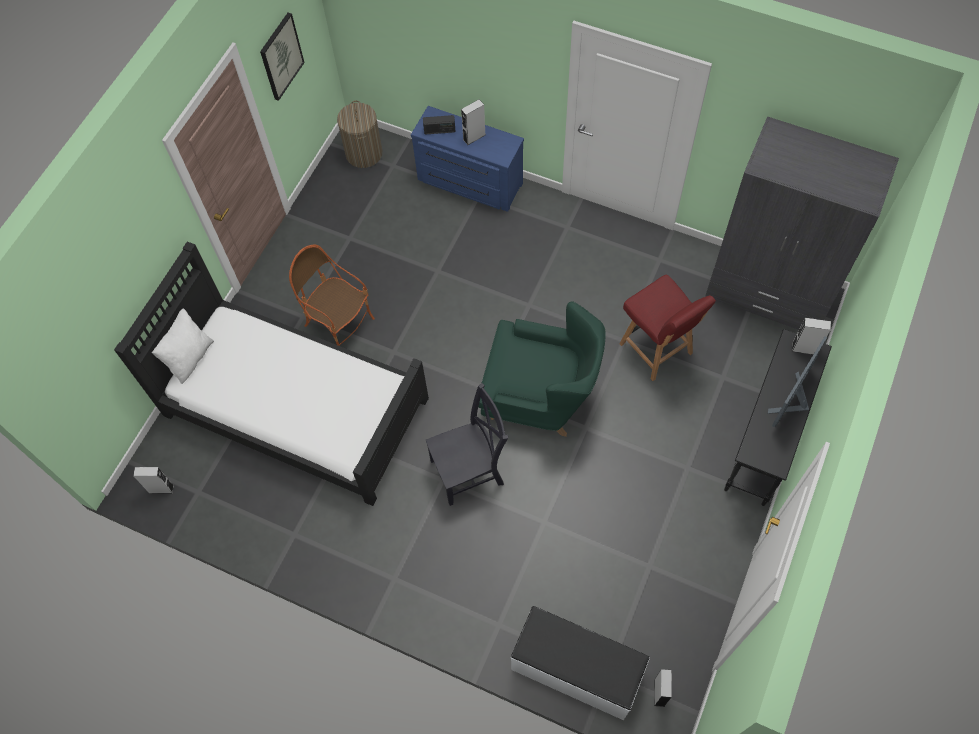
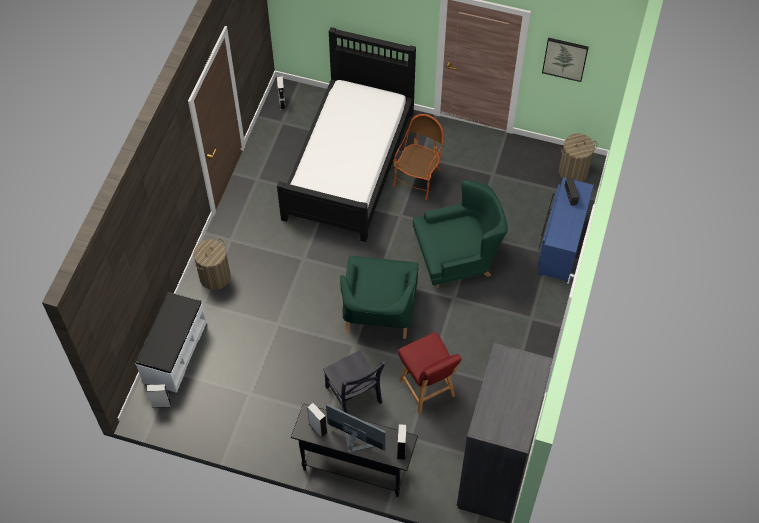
camera: 80 degrees right, 5 degrees down
white pillow [152,308,214,384] -> none
black chair [426,383,508,506] -> black chair moved to [323,351,386,413]
grey speaker [461,99,486,145] -> grey speaker moved to [307,403,327,438]
red chair [619,275,716,381] -> red chair turned 75 degrees counterclockwise [398,332,462,414]
none -> laundry basket [194,239,231,290]
none -> green armchair [413,180,508,288]

